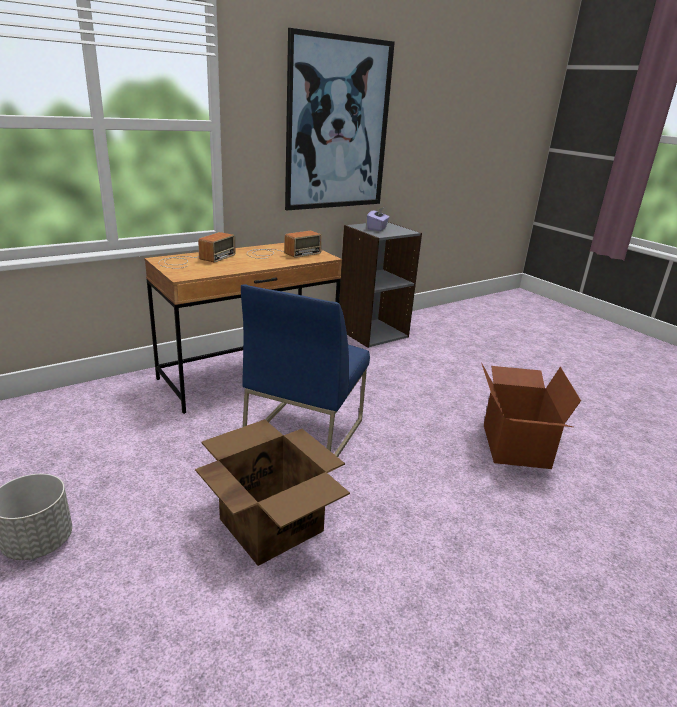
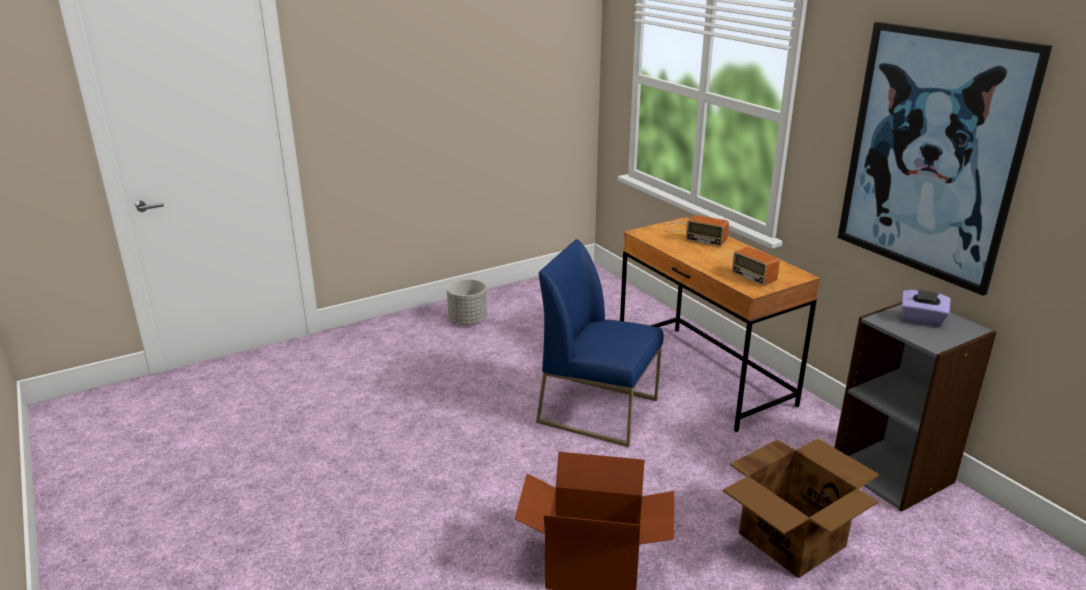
camera: 95 degrees right, 0 degrees up
cardboard box [195,419,350,566] -> cardboard box moved to [723,439,880,578]

